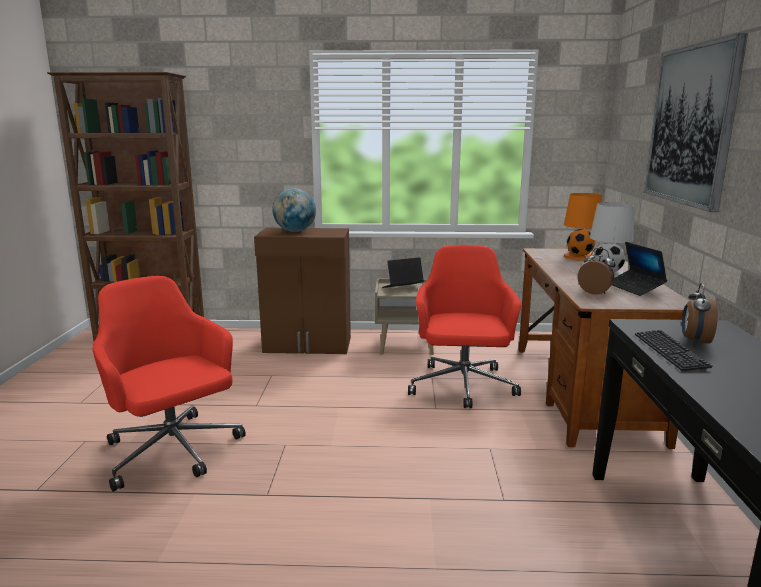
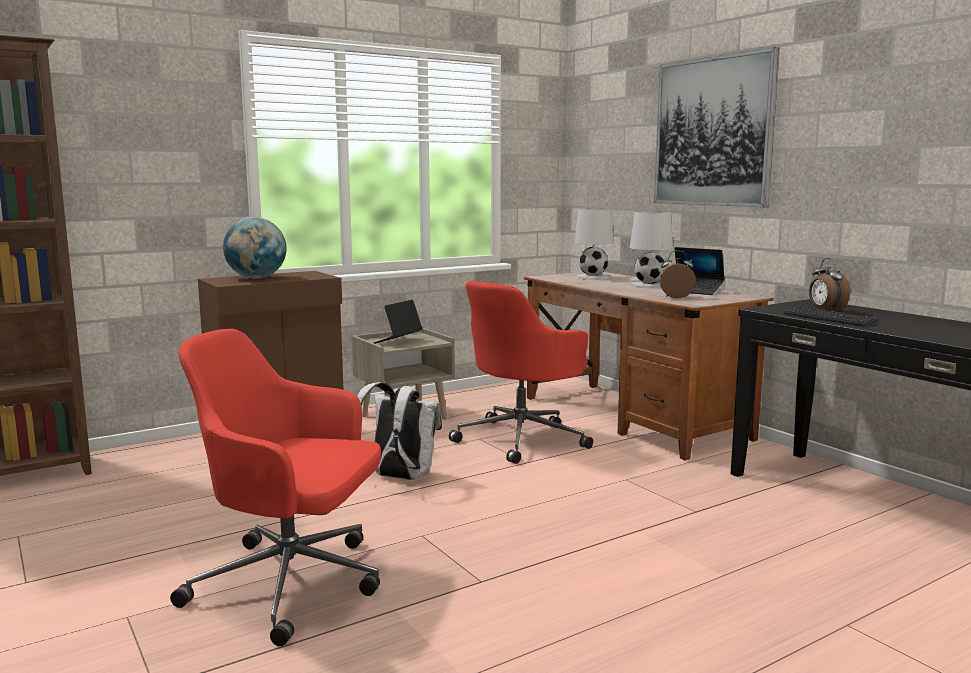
camera: 35 degrees left, 5 degrees down
red office chair [408,245,521,408] -> red office chair turned 105 degrees counterclockwise [449,281,593,464]
orange table lamp [564,193,602,261] -> white table lamp [574,208,614,280]
none -> white backpack [357,382,442,480]

